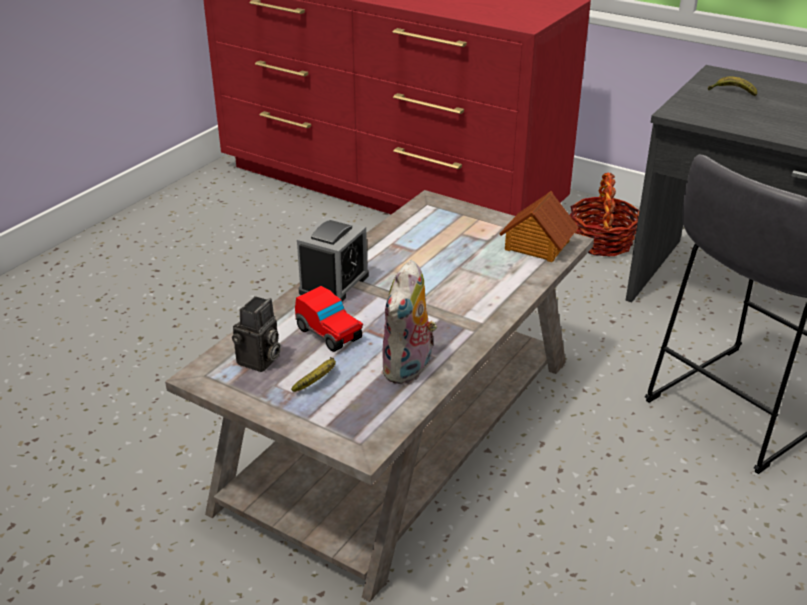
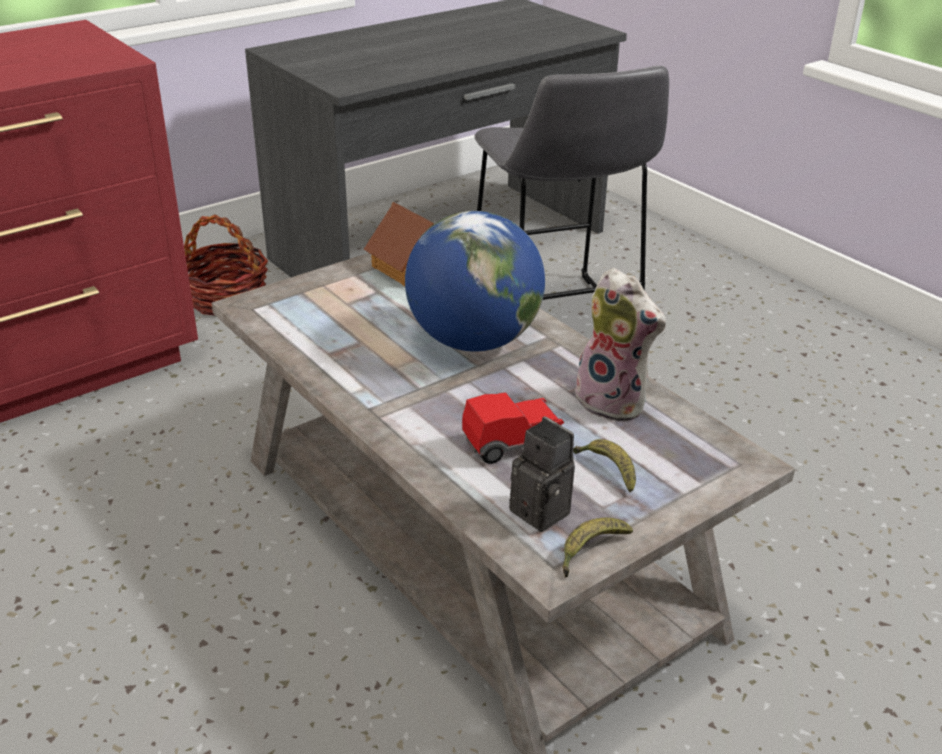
camera: 70 degrees left, 0 degrees up
alarm clock [297,216,369,302] -> none
banana [708,77,757,96] -> banana moved to [563,518,633,577]
none -> globe [405,211,545,352]

